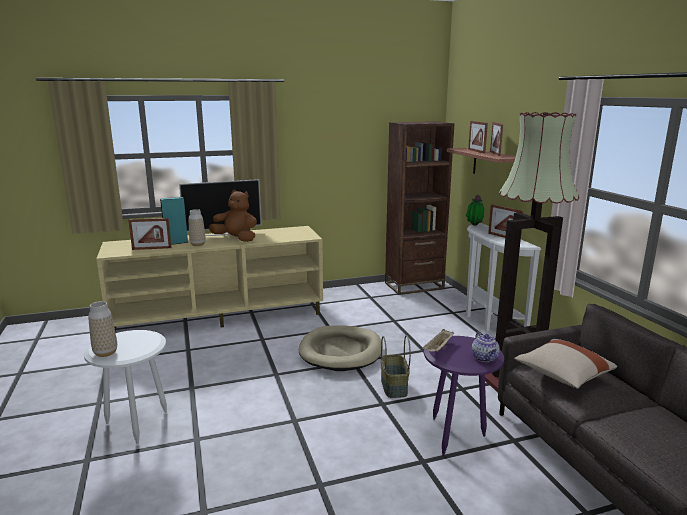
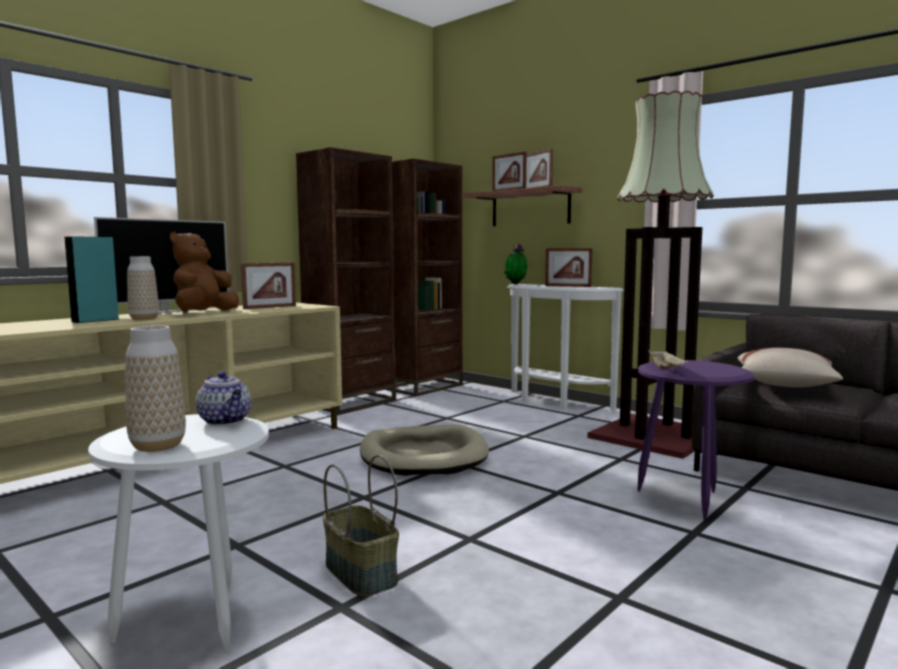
camera: 30 degrees left, 10 degrees down
picture frame [128,218,172,250] -> picture frame moved to [241,263,296,309]
brown plush toy [209,190,257,242] -> brown plush toy turned 60 degrees counterclockwise [170,232,239,313]
basket [381,335,411,398] -> basket moved to [323,454,399,597]
teapot [472,331,500,362] -> teapot moved to [196,371,251,425]
none -> brown bookcase [296,147,396,414]

